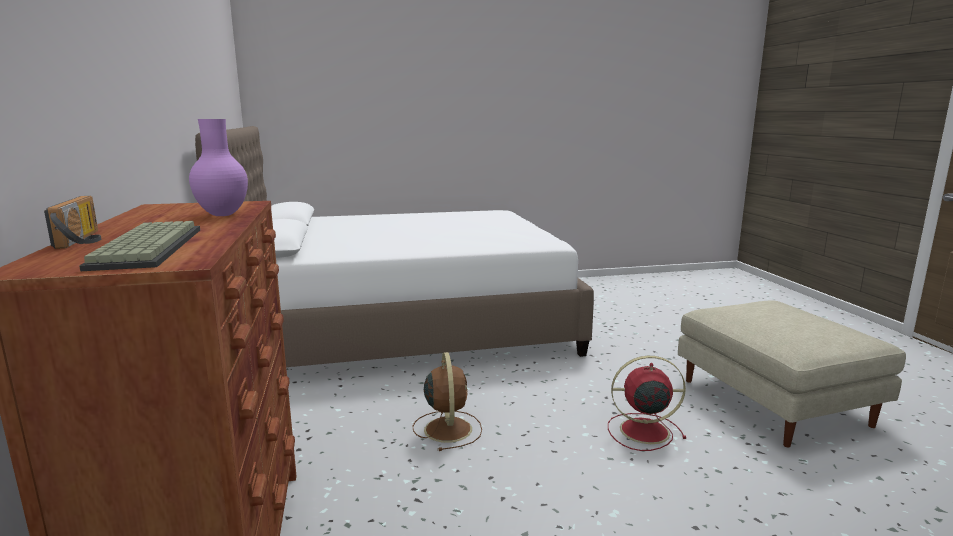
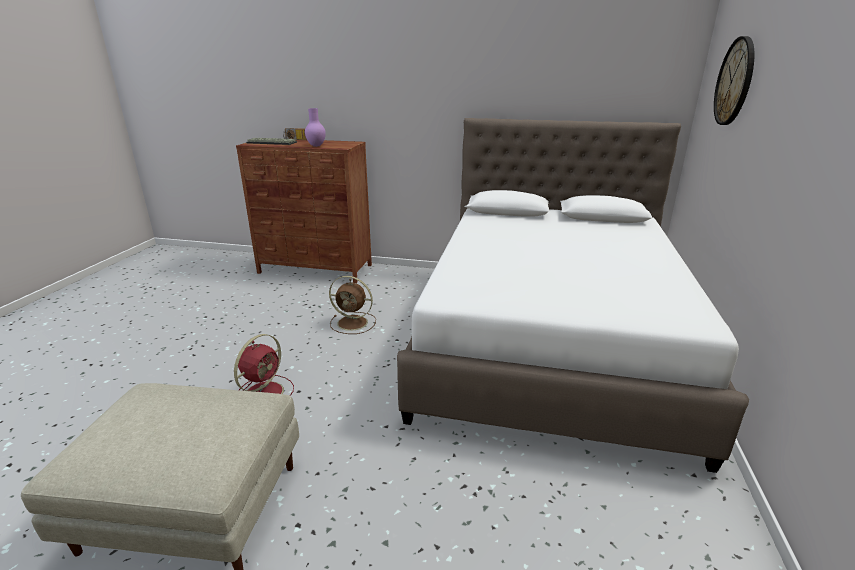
camera: 115 degrees right, 10 degrees up
none -> wall clock [714,36,755,125]

